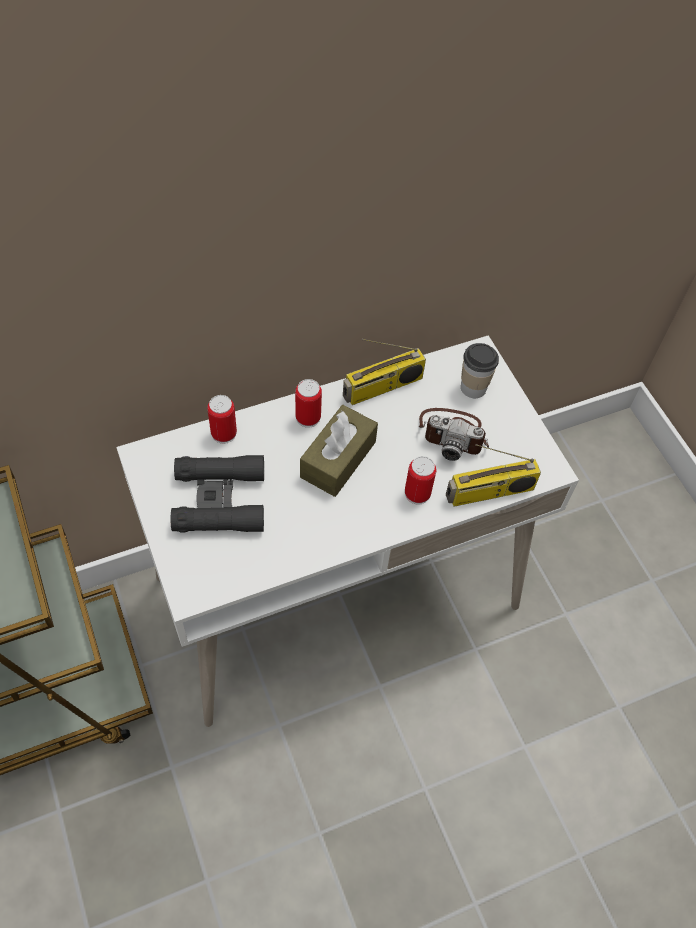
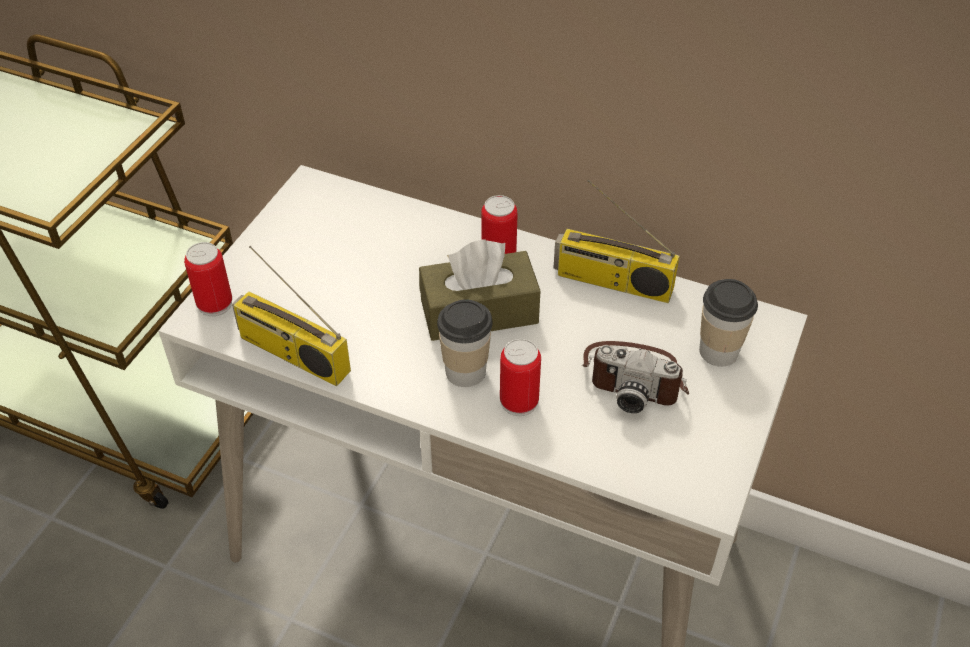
camera: 50 degrees right, 10 degrees down
black binoculars [171,455,264,533] -> none
can [207,395,237,444] -> can moved to [184,242,232,316]
camera [419,408,489,461] -> camera turned 45 degrees counterclockwise [582,341,689,413]
radio [446,444,541,506] -> radio moved to [232,245,351,386]
none -> cup [437,299,493,387]

